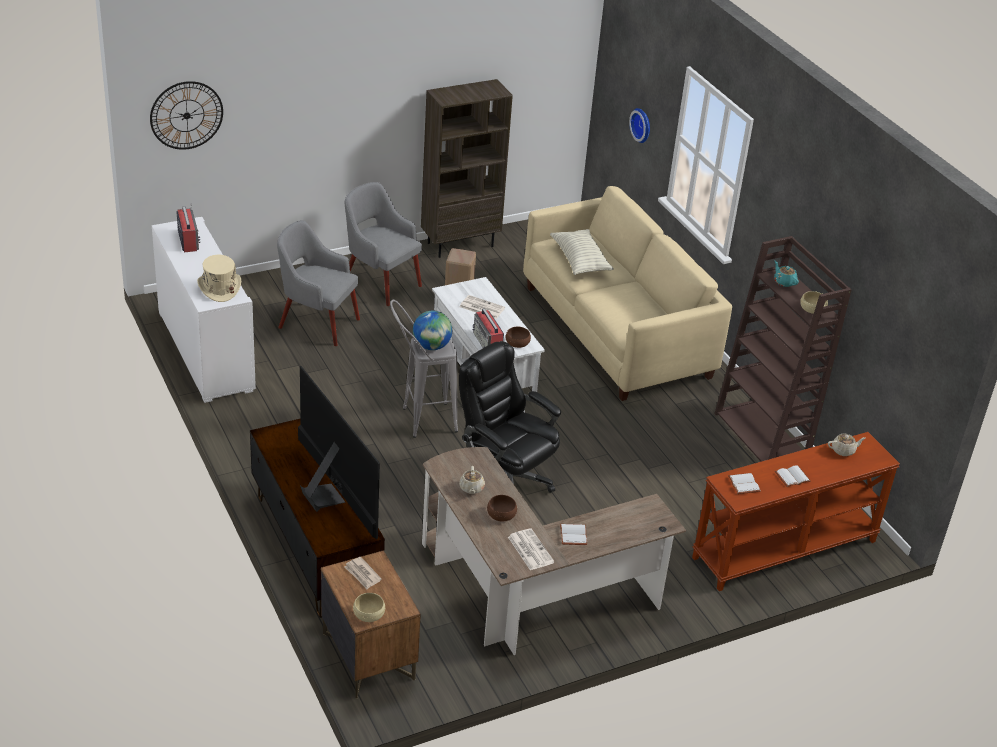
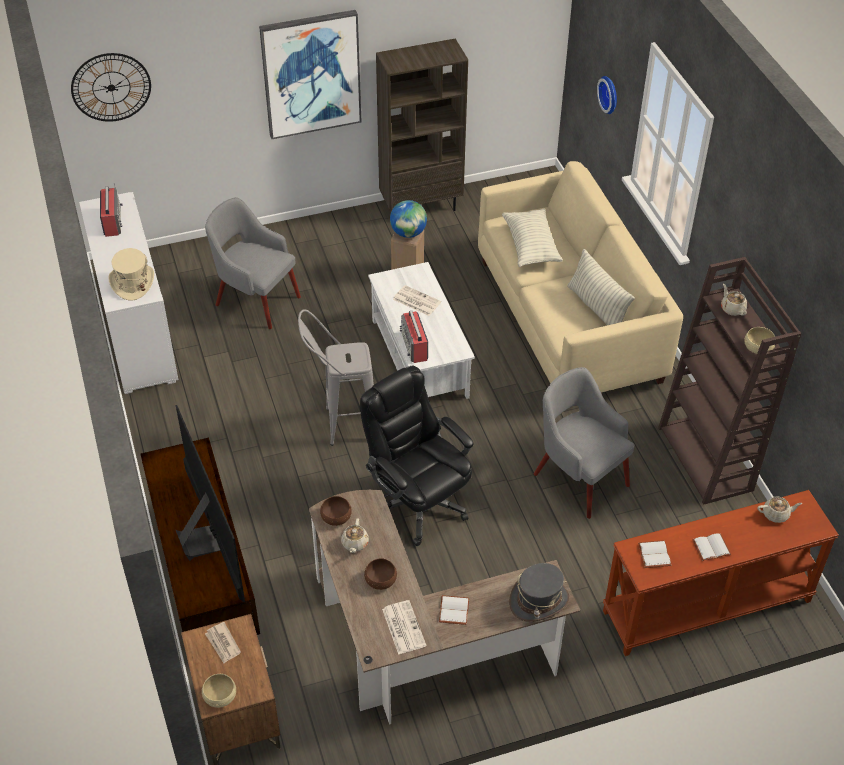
camera: 10 degrees right, 10 degrees up
grey armchair [345,182,422,306] -> grey armchair moved to [534,367,635,519]
globe [413,311,452,350] -> globe moved to [390,200,427,238]
brown bowl [506,327,531,348] -> brown bowl moved to [320,496,352,526]
turquoise teapot [774,261,799,287] -> beige teapot [721,284,747,316]
none -> picture [259,10,361,139]
none -> grey hat [509,563,569,622]
none -> pillow [567,249,635,325]

